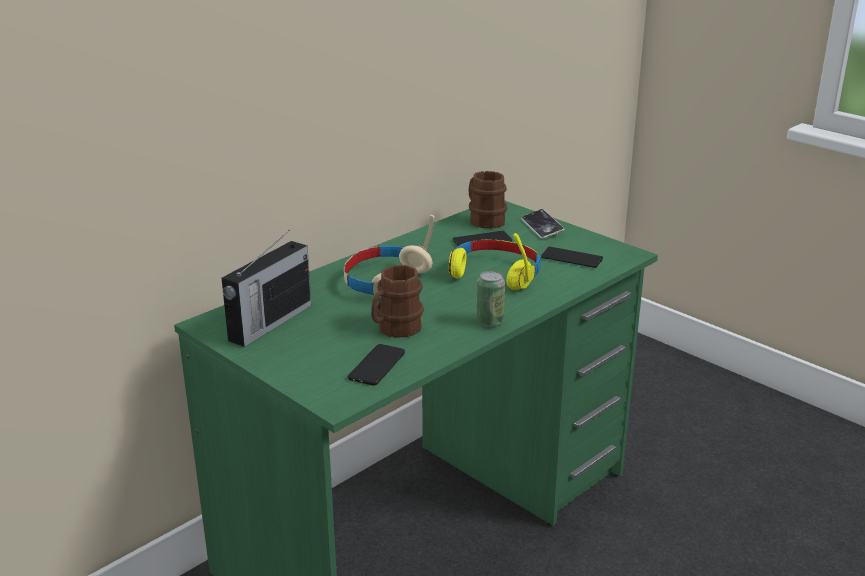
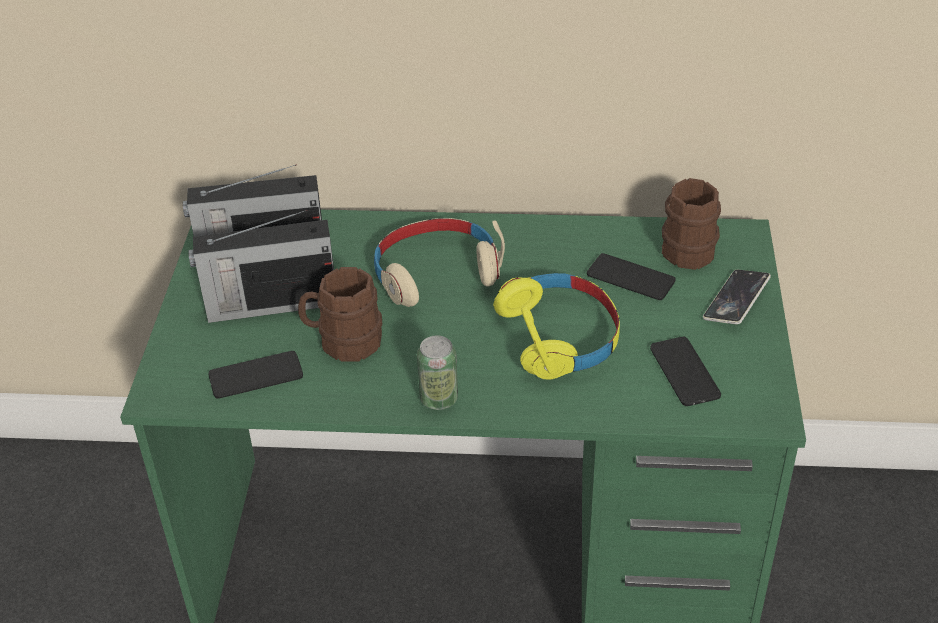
camera: 50 degrees right, 15 degrees up
none -> radio [188,210,334,323]

